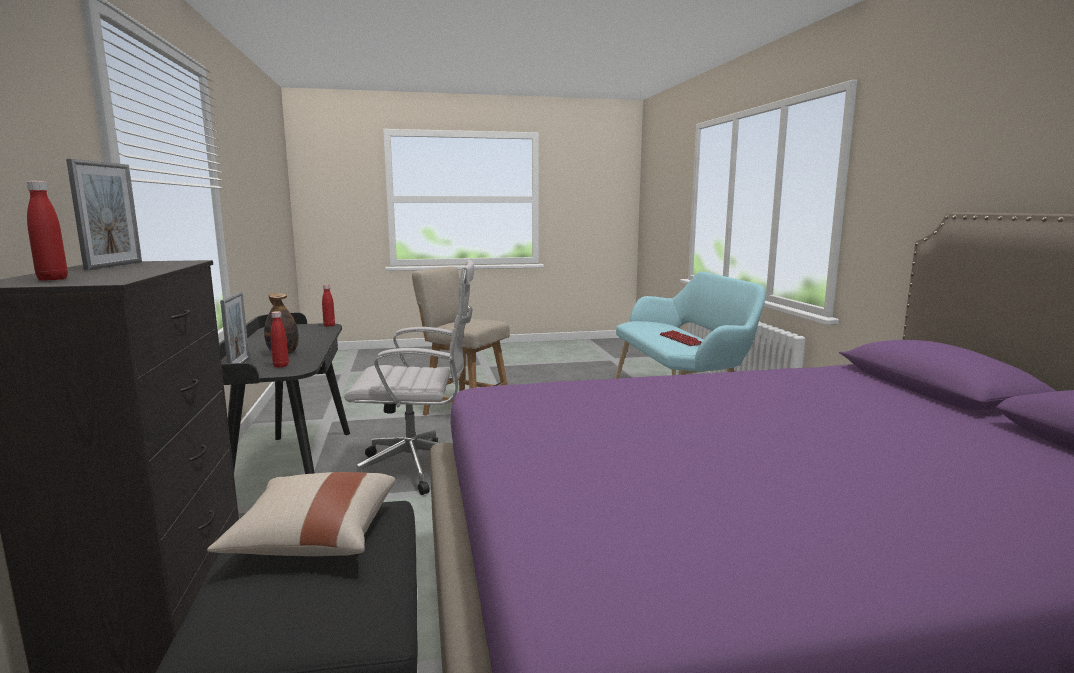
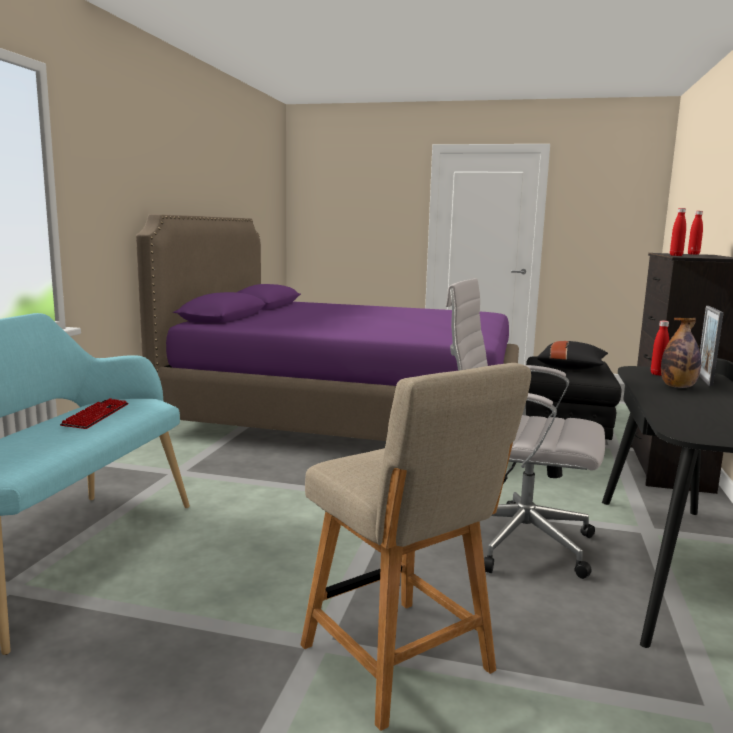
camera: 155 degrees left, 0 degrees up
picture frame [66,159,142,270] -> none
beige pillow [207,472,396,556] -> black pillow [537,341,608,370]
red bottle [322,285,335,327] -> red bottle moved to [670,208,686,256]

